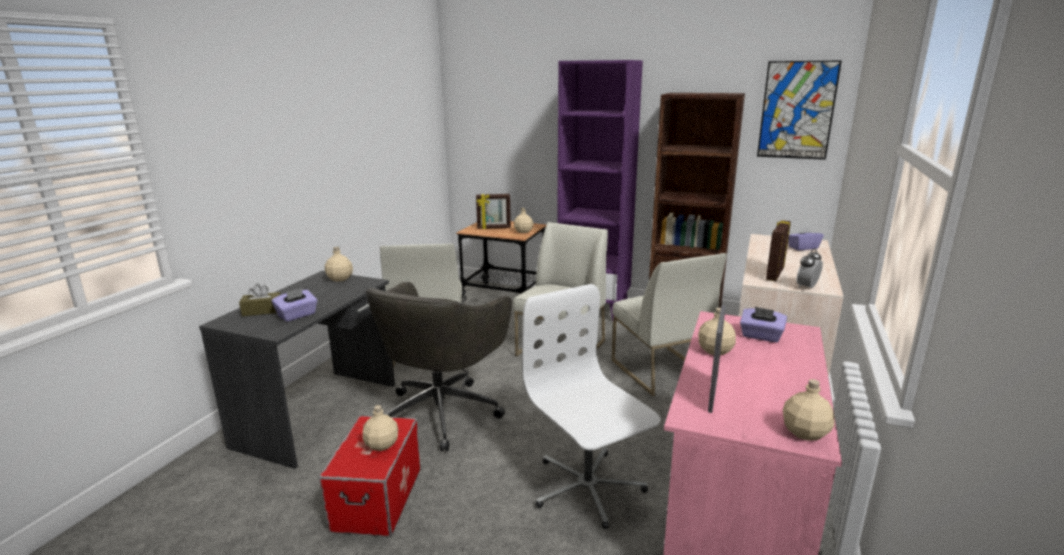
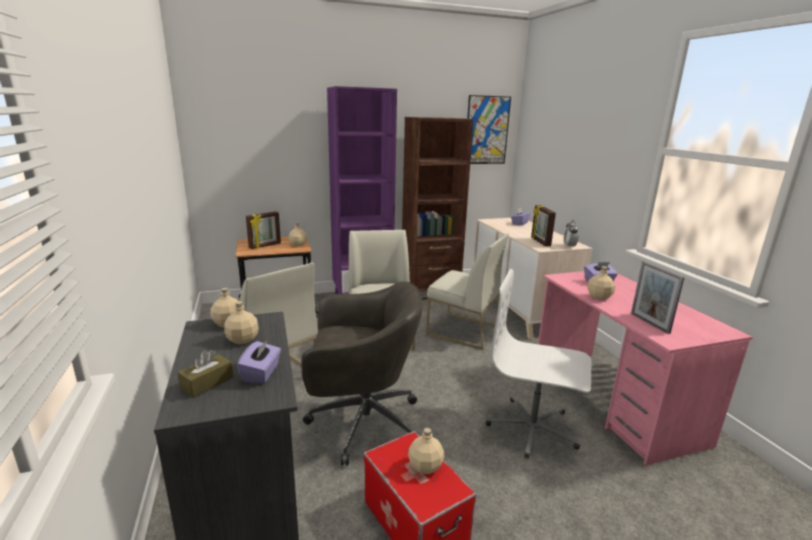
camera: 40 degrees left, 0 degrees up
grey office chair [365,282,512,451] -> grey office chair turned 75 degrees counterclockwise [301,281,423,466]
beige bottle [783,379,835,441] -> beige bottle moved to [225,301,259,344]

